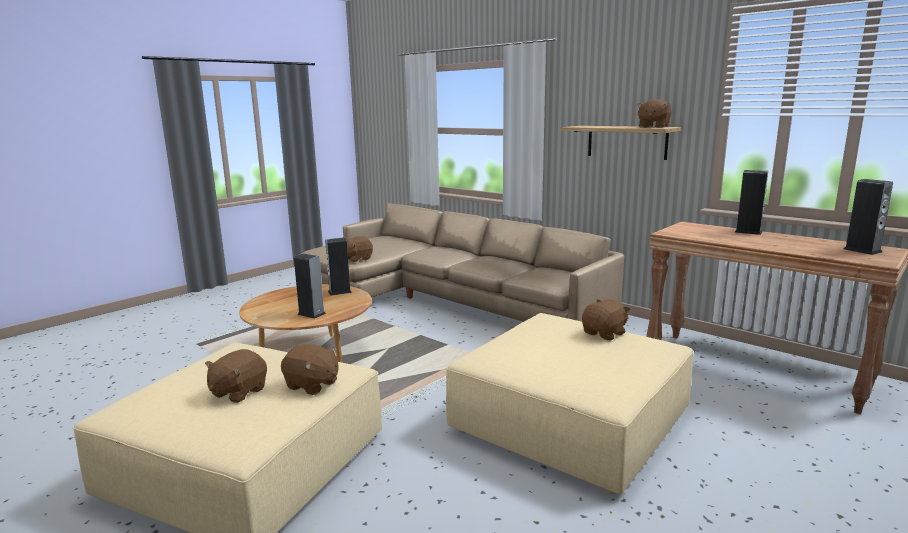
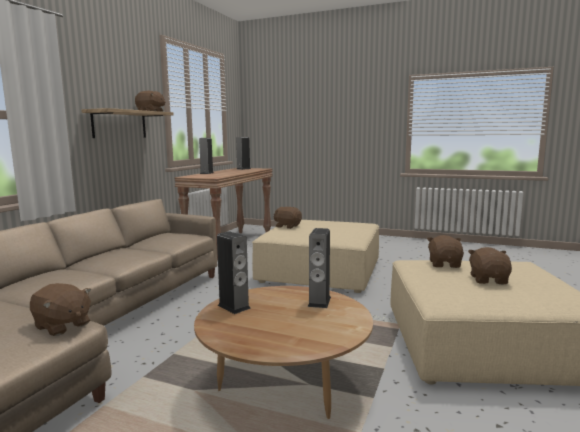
camera: 110 degrees left, 5 degrees down
brown plush toy [205,349,267,403] -> brown plush toy turned 90 degrees counterclockwise [468,247,512,284]

